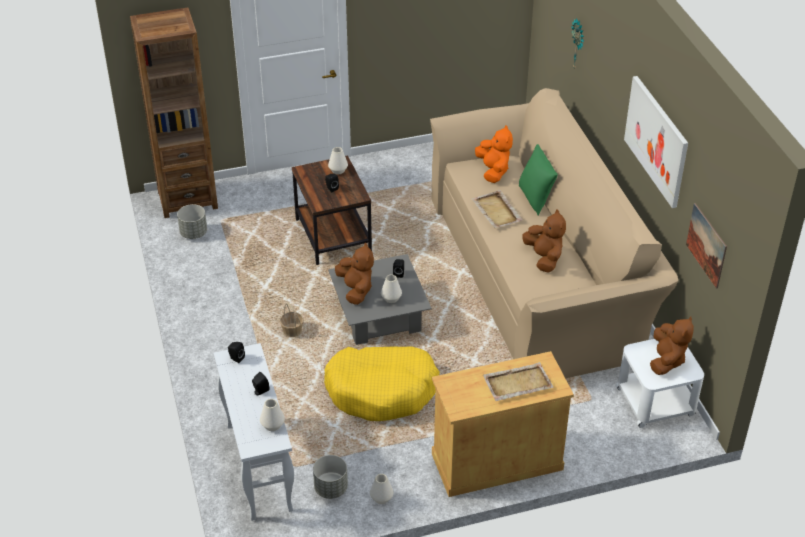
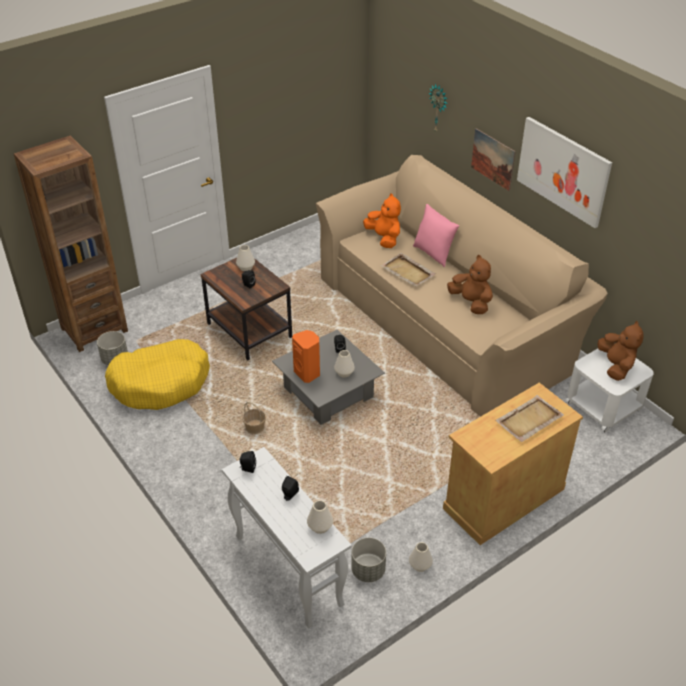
camera: 20 degrees left, 0 degrees up
yellow dog bed [324,346,440,421] -> yellow dog bed moved to [105,339,210,410]
brown plush toy [335,243,374,305] -> orange speaker [292,330,320,383]
green pillow [519,144,558,215] -> pink pillow [413,204,459,268]
picture [686,203,727,289] -> picture moved to [471,128,516,191]

